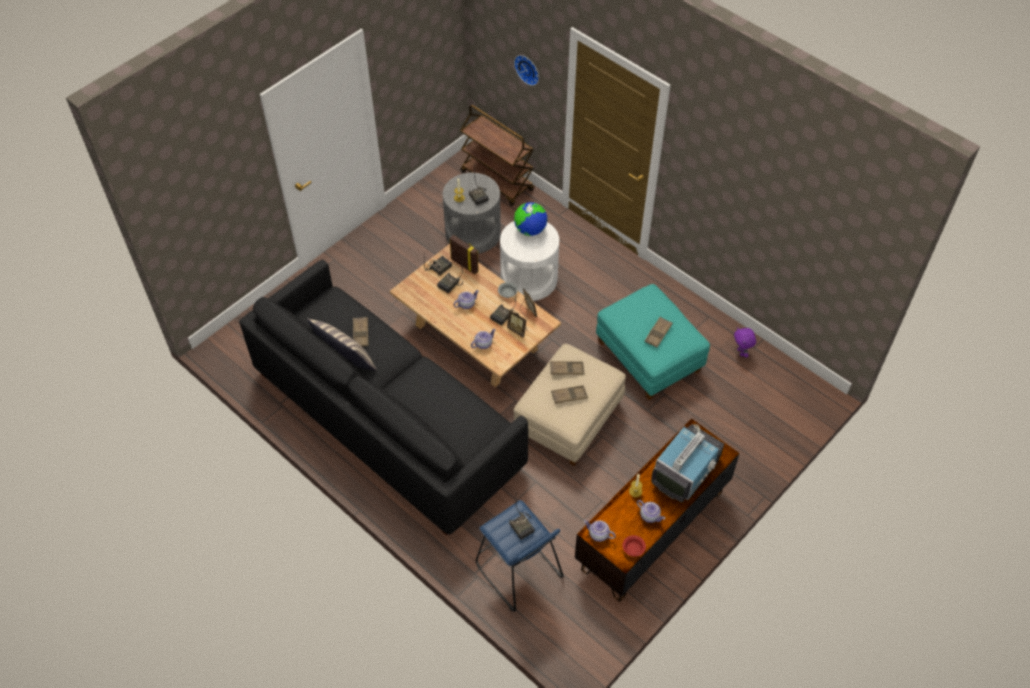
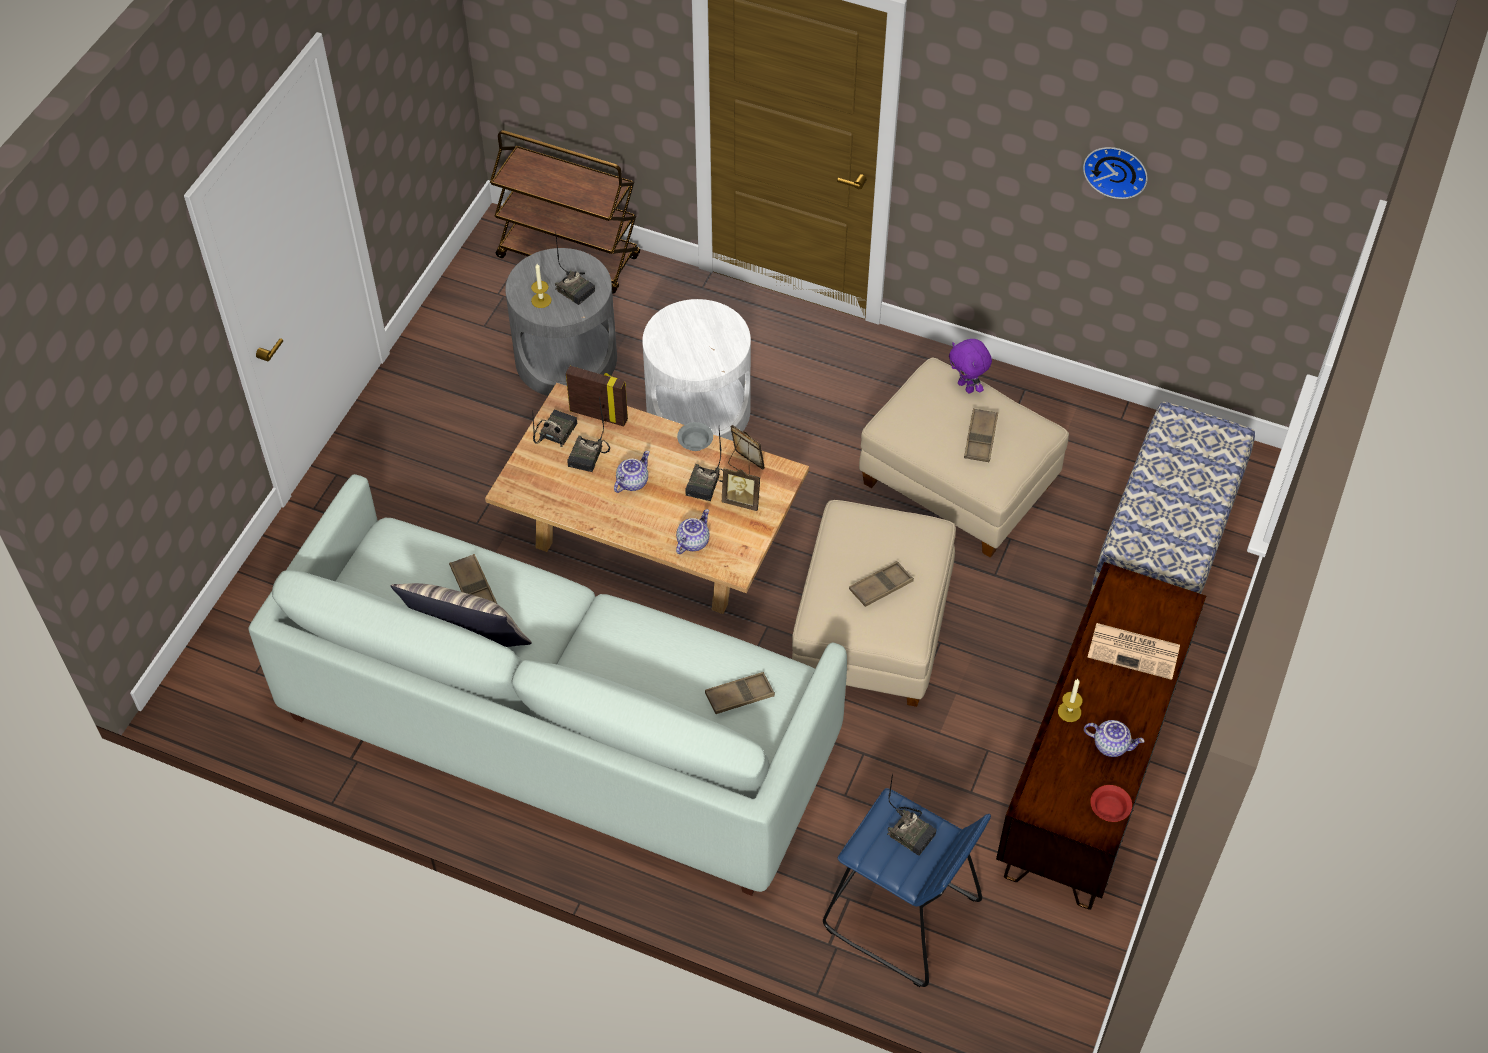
camera: 20 degrees left, 0 degrees up
black sofa [239,260,528,536] -> white sofa [248,474,847,896]
wall clock [514,55,539,86] -> wall clock moved to [1083,147,1148,199]
globe [514,202,548,236] -> none
brown tray [550,361,584,375] -> brown tray moved to [705,672,775,714]
teapot [584,520,616,542] -> none
turquoise ottoman [596,284,710,400] -> beige ottoman [859,357,1069,558]
television [651,424,724,502] -> newspaper [1088,623,1180,680]
purple plush toy [734,327,756,358] -> purple plush toy moved to [949,339,992,393]
none -> bench [1090,402,1255,595]

